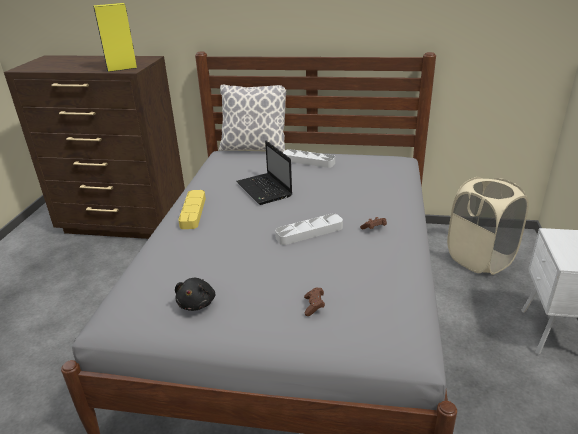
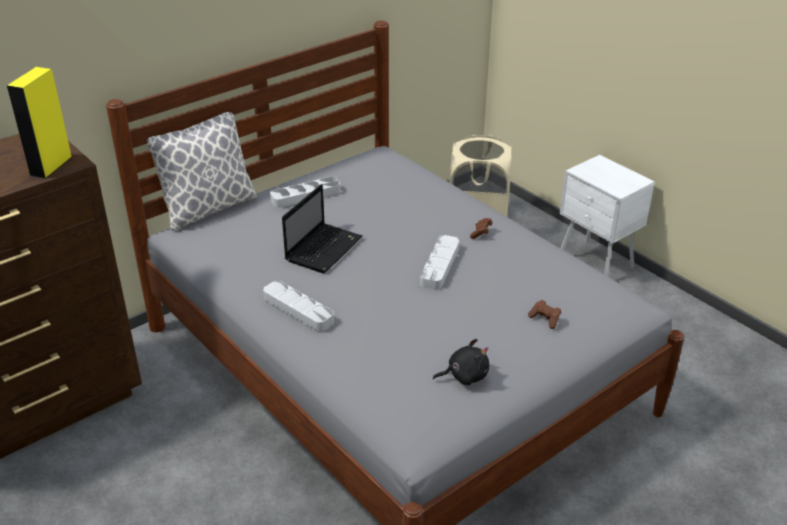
camera: 50 degrees left, 5 degrees up
black plush toy [175,278,215,311] -> black plush toy turned 60 degrees counterclockwise [433,339,489,385]
yellow tray [178,190,206,229] -> grey tray [263,281,334,331]
laptop [236,141,292,205] -> laptop turned 75 degrees counterclockwise [282,184,363,273]

